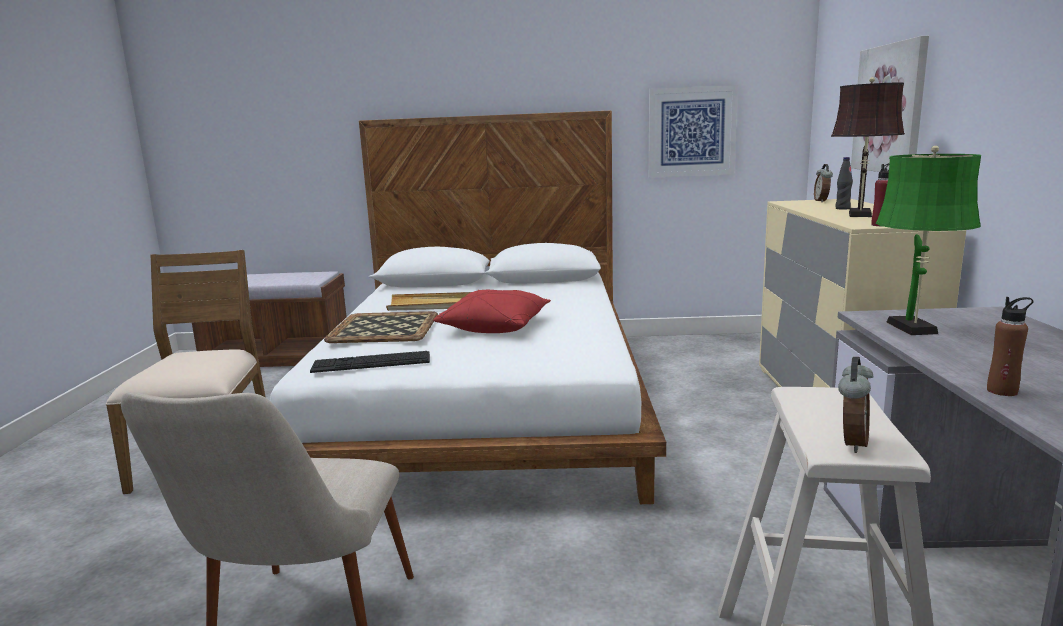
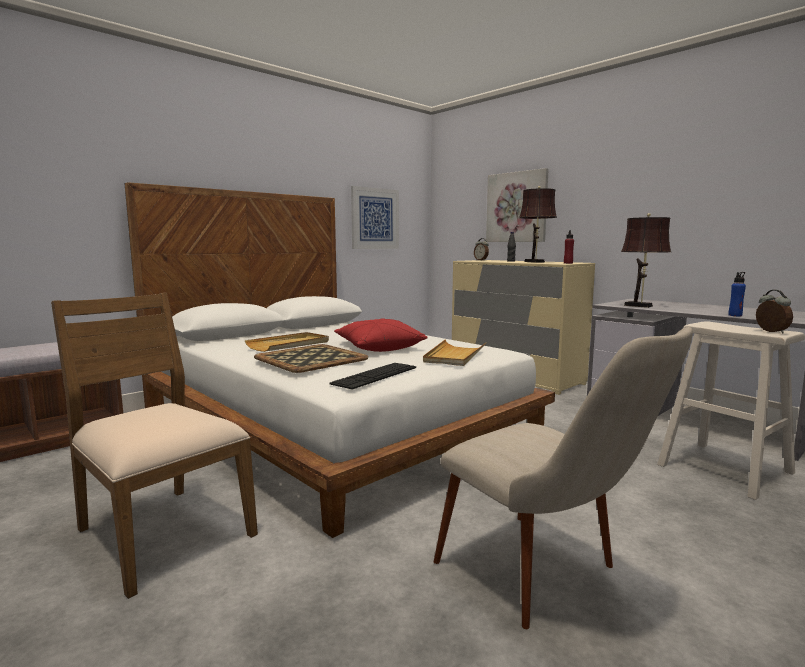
camera: 45 degrees left, 5 degrees down
green table lamp [876,146,981,335] -> brown table lamp [621,213,671,308]
brown bottle [987,297,1033,396] -> blue bottle [728,272,746,316]
none -> beige tray [423,339,487,366]

